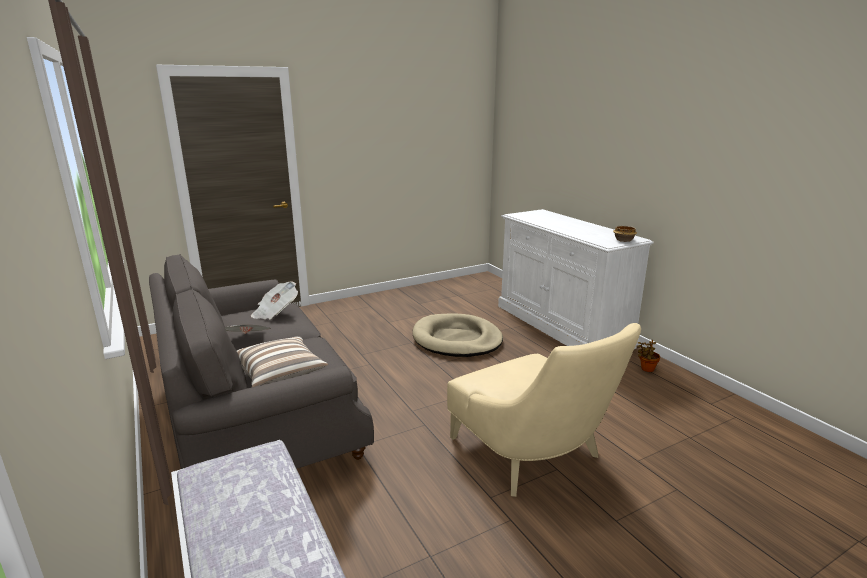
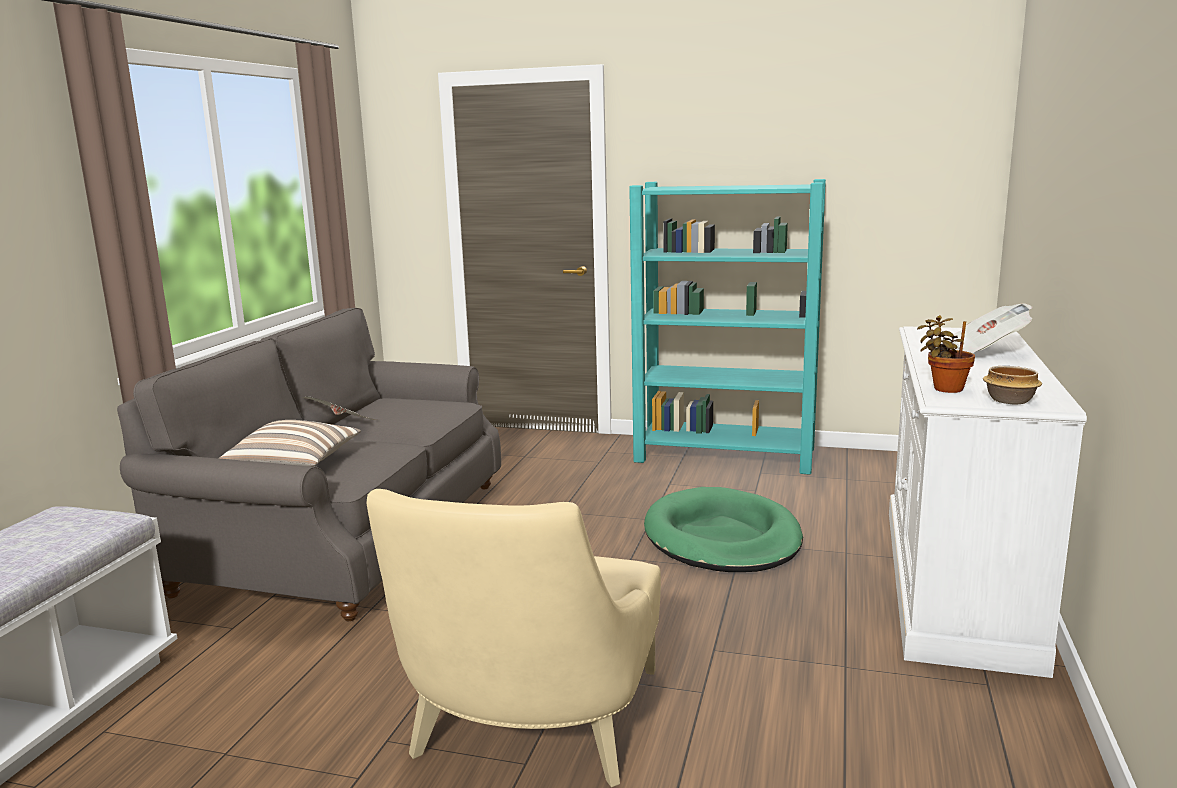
camera: 45 degrees right, 5 degrees down
newspaper [251,281,298,319] -> newspaper moved to [950,304,1033,354]
beige dog bed [412,313,503,357] -> green dog bed [644,487,803,572]
potted plant [637,340,660,372] -> potted plant moved to [917,315,975,393]
none -> turquoise bookcase [629,179,826,475]

